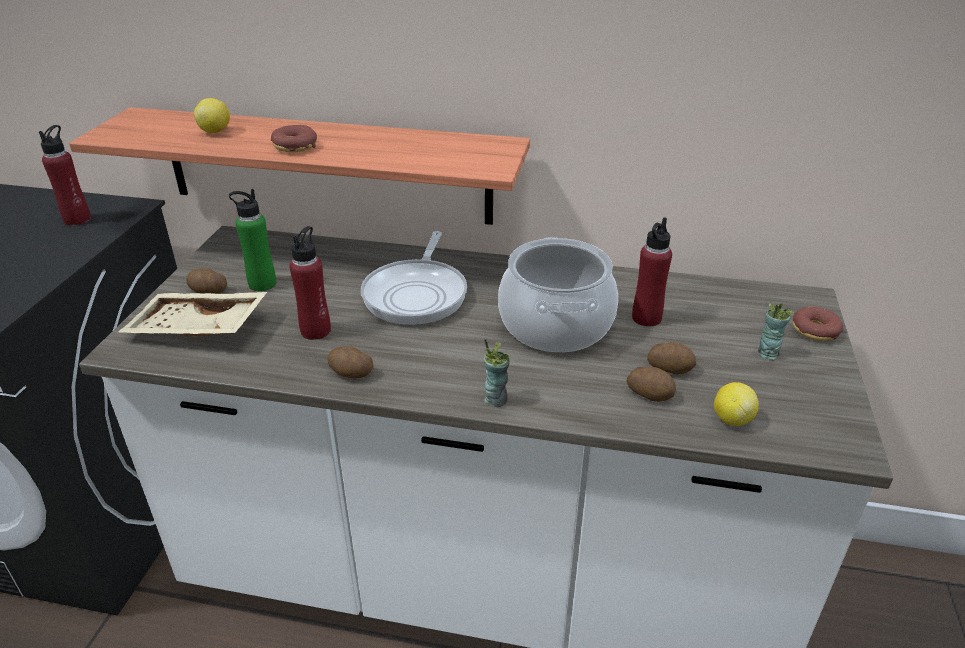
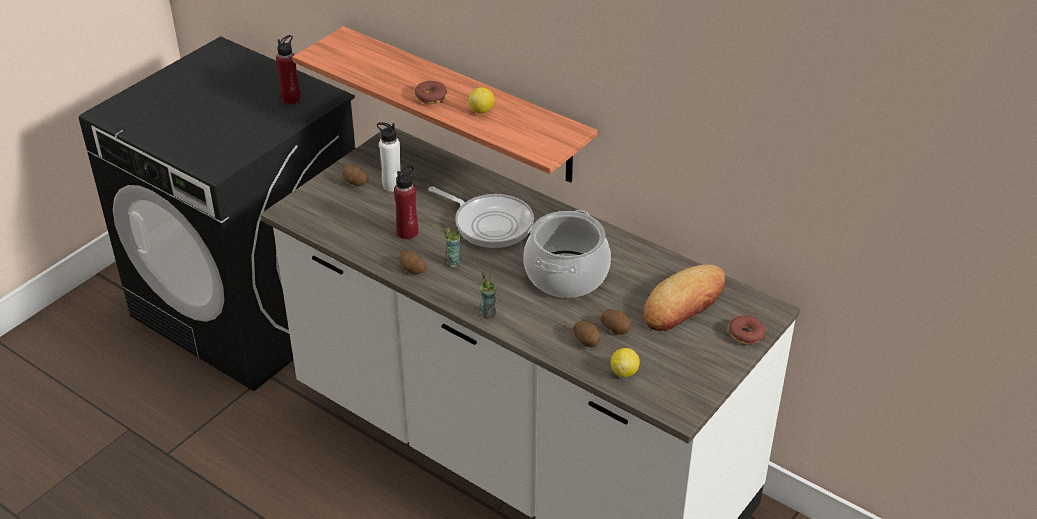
camera: 25 degrees right, 5 degrees up
beige tray [118,292,267,337] -> none
lemon [194,98,230,133] -> lemon moved to [469,87,495,114]
green bottle [229,189,276,291] -> white bottle [377,122,402,192]
frying pan [361,231,467,325] -> frying pan turned 90 degrees counterclockwise [428,186,534,248]
red bottle [632,217,672,327] -> none
cup [758,302,794,361] -> cup moved to [444,227,461,267]
none -> bread [644,264,725,331]

